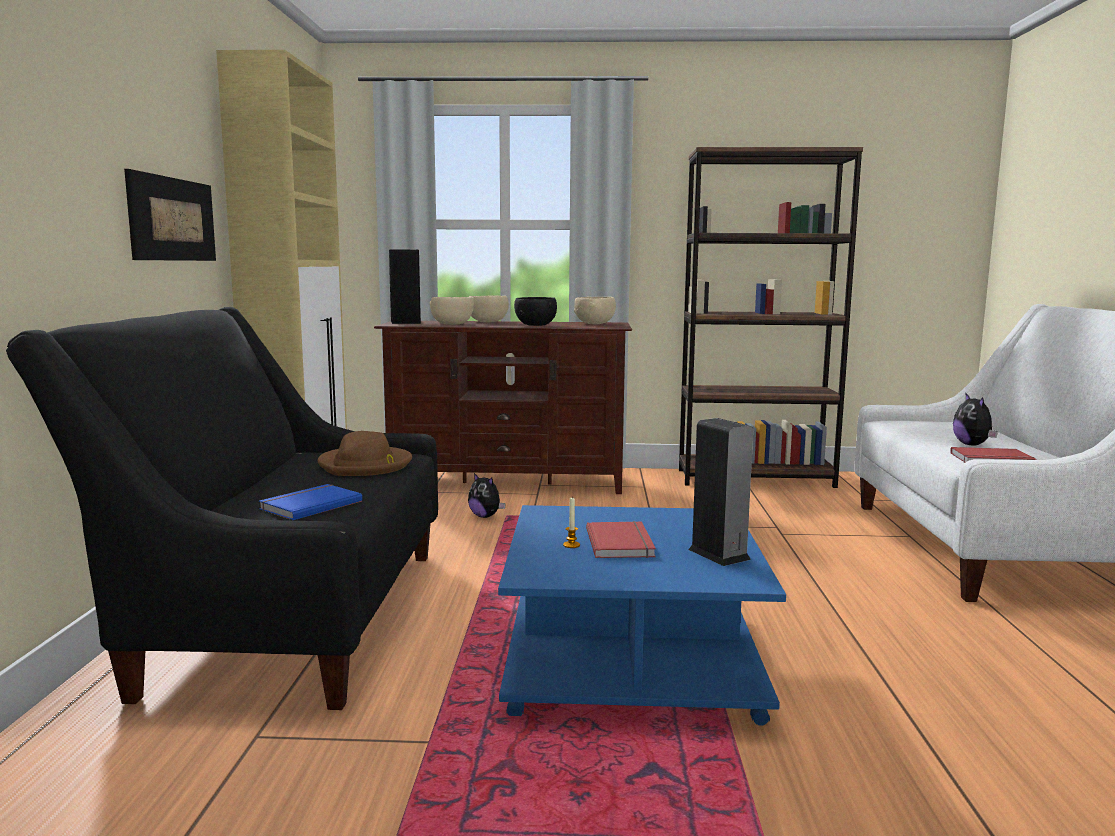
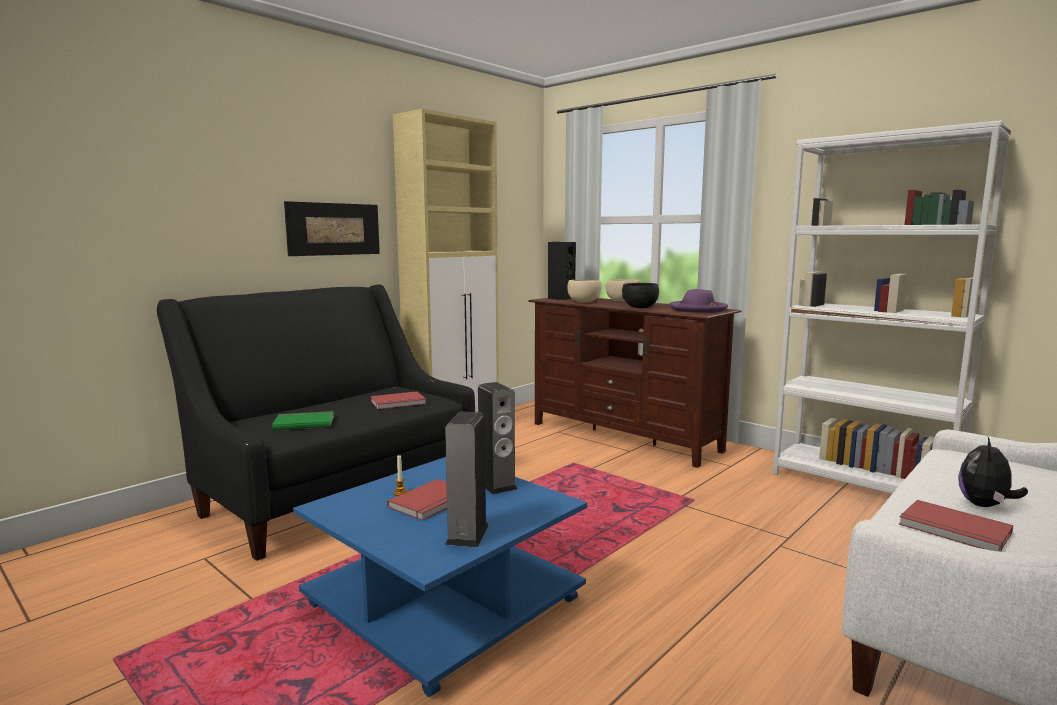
camera: 40 degrees right, 0 degrees up
blue book [259,484,362,520] -> green book [272,411,334,431]
brown hat [318,431,412,476] -> red book [371,391,426,409]
plush toy [468,473,506,518] -> none
beige bowl [574,297,616,324] -> purple hat [669,289,728,313]
brown bookcase [679,147,863,488] -> white bookcase [773,120,1011,494]
none -> speaker [478,382,518,494]

